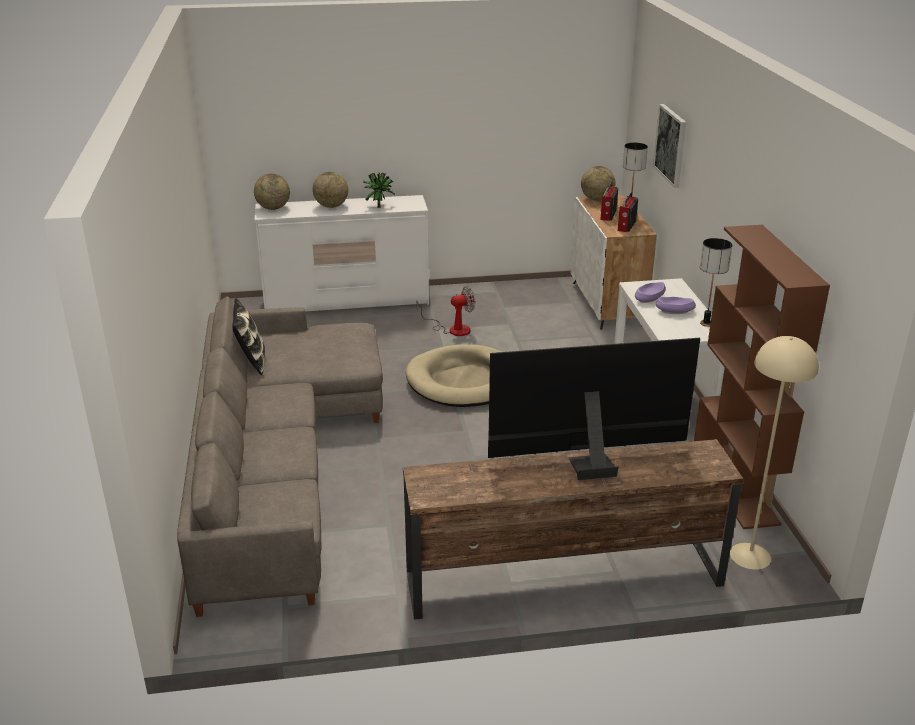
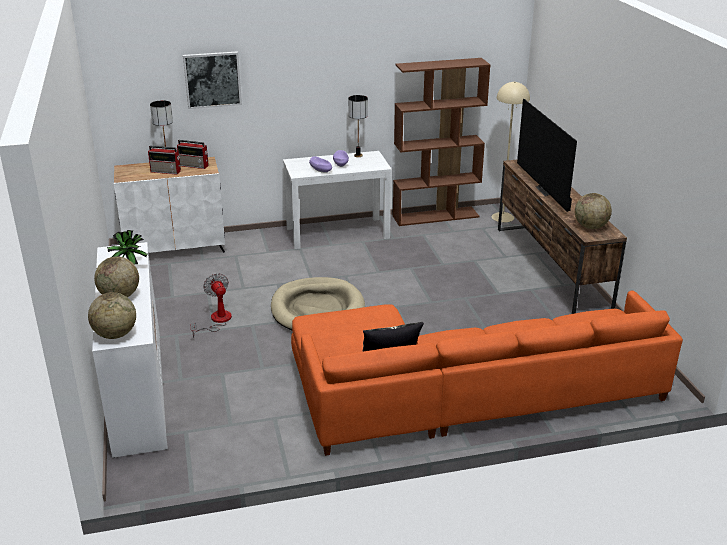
camera: 95 degrees left, 0 degrees up
grey sofa [177,296,383,617] -> orange sofa [291,291,683,456]
globe [581,166,616,201] -> globe moved to [575,193,612,229]

